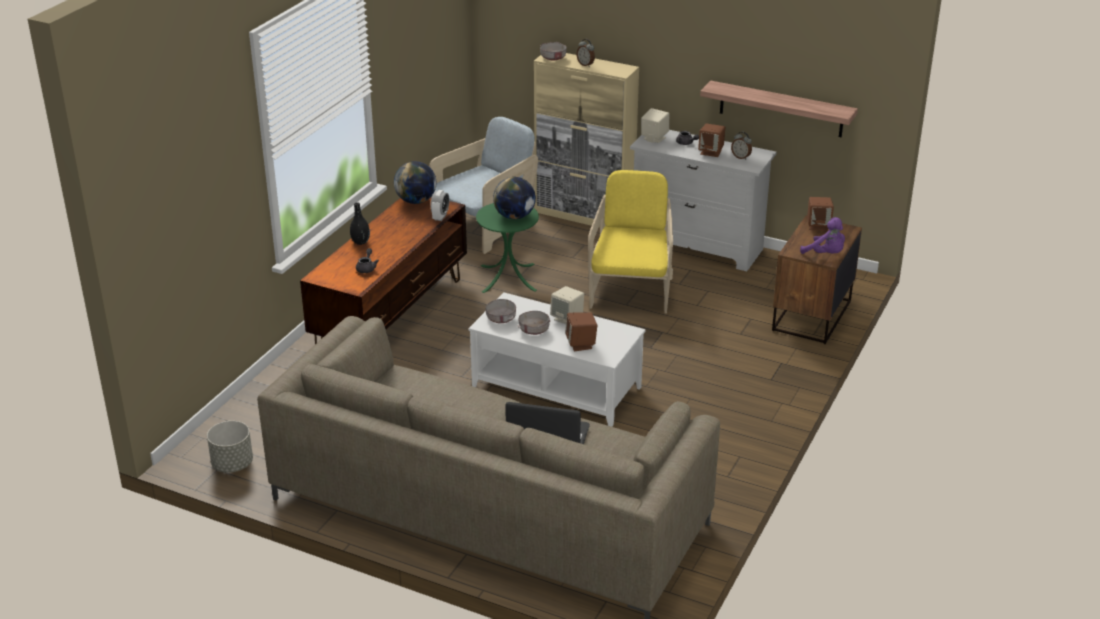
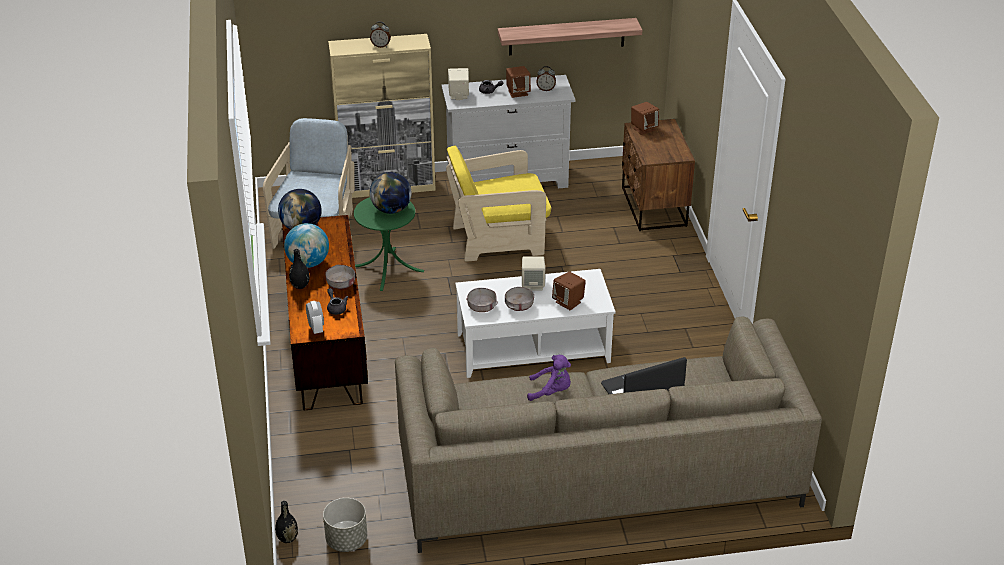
camera: 35 degrees left, 5 degrees up
alarm clock [430,190,449,221] -> alarm clock moved to [306,301,324,334]
grey bowl [540,42,567,60] -> grey bowl moved to [325,265,355,289]
yellow armchair [588,170,673,314] -> yellow armchair turned 75 degrees counterclockwise [446,146,551,262]
purple plush toy [800,217,845,254] -> purple plush toy moved to [527,355,571,401]
none -> black vase [275,501,298,543]
none -> globe [284,223,329,268]

